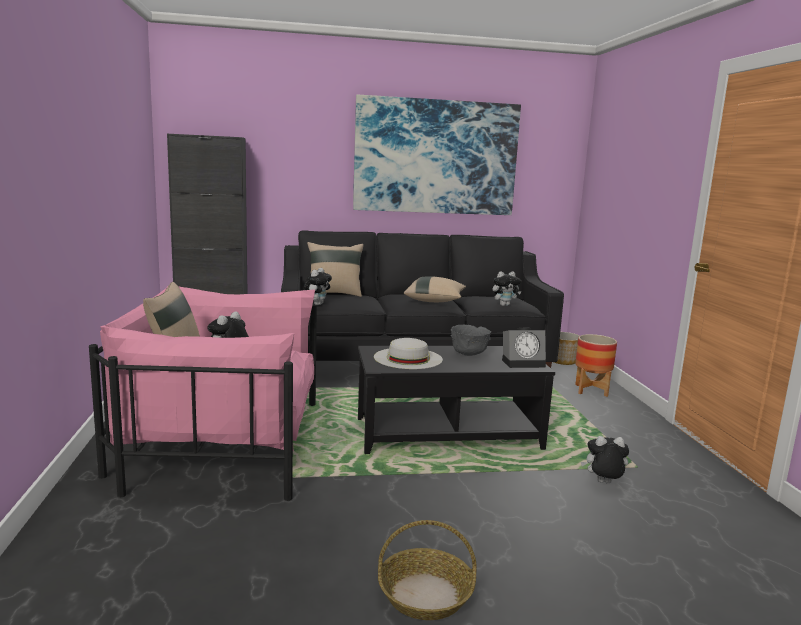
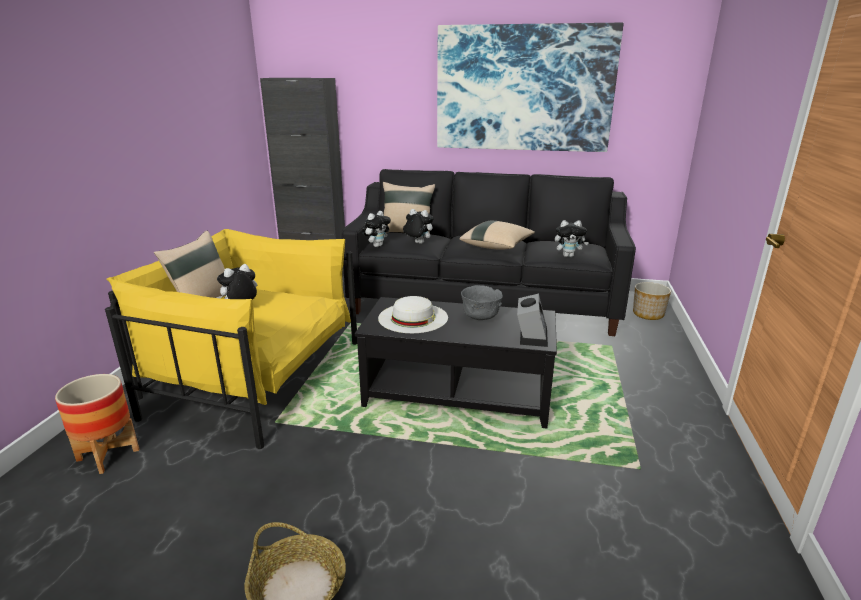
camera: 20 degrees right, 10 degrees up
pink armchair [89,286,317,501] -> yellow armchair [105,229,357,449]
alarm clock [502,328,546,368] -> alarm clock turned 90 degrees counterclockwise [517,294,548,347]
planter [575,334,617,397] -> planter moved to [55,374,139,474]
plush toy [581,436,629,484] -> plush toy moved to [403,209,434,244]

